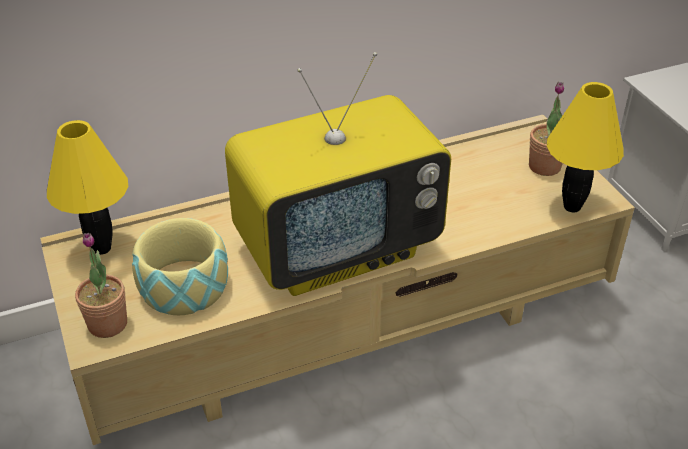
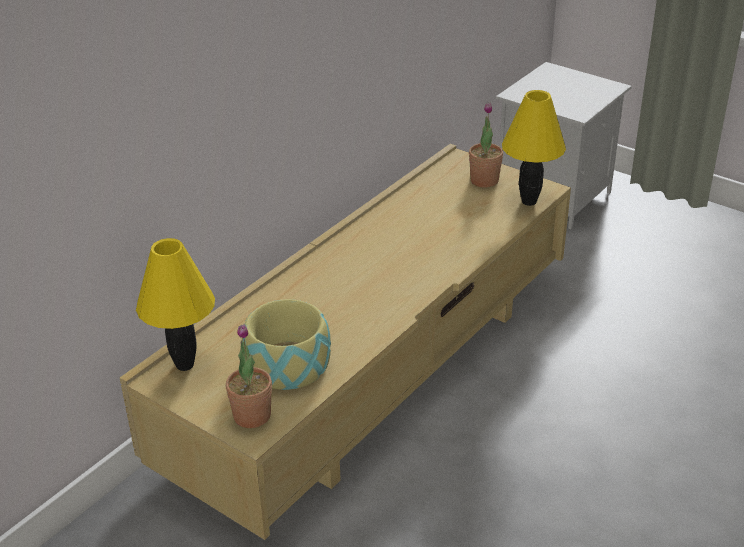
camera: 30 degrees left, 5 degrees down
television [225,52,451,296] -> none

